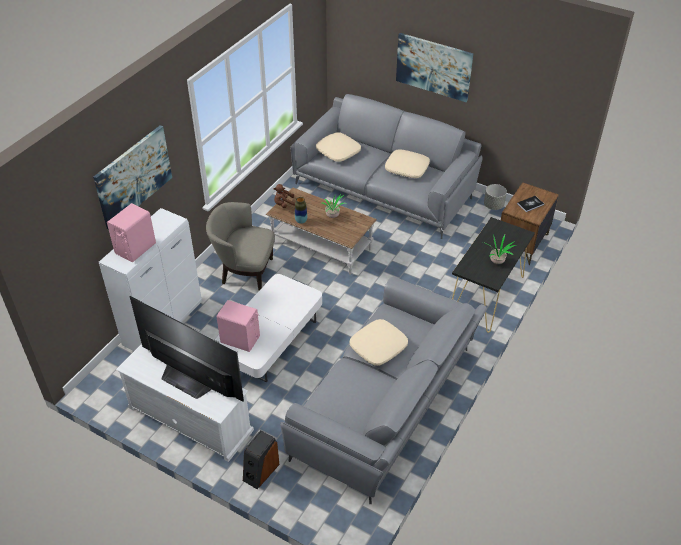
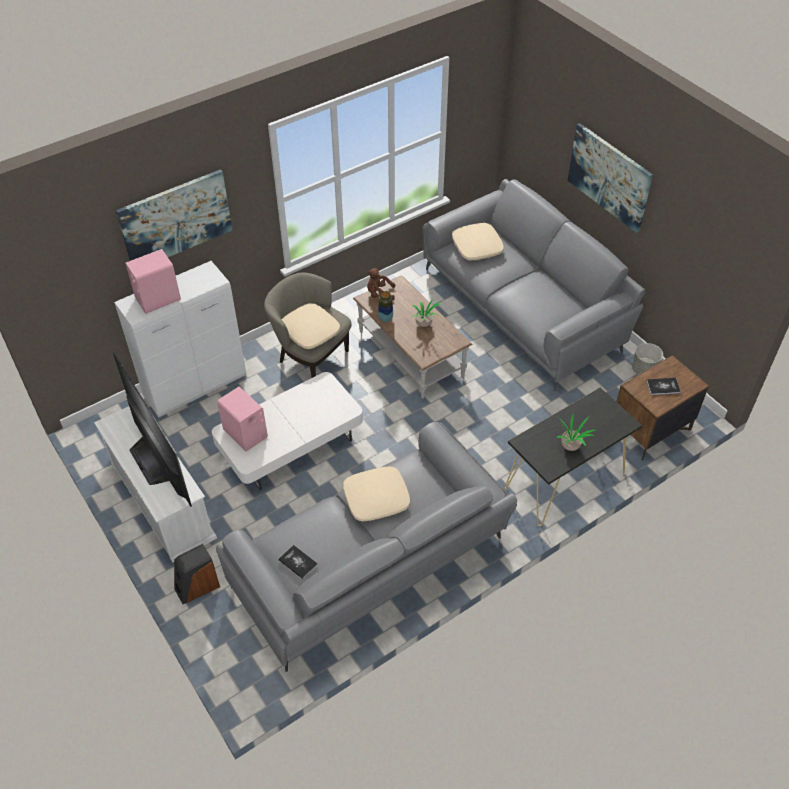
camera: 25 degrees right, 5 degrees up
beige pillow [385,149,430,178] -> beige pillow moved to [281,303,340,349]
none -> book [278,545,318,579]

